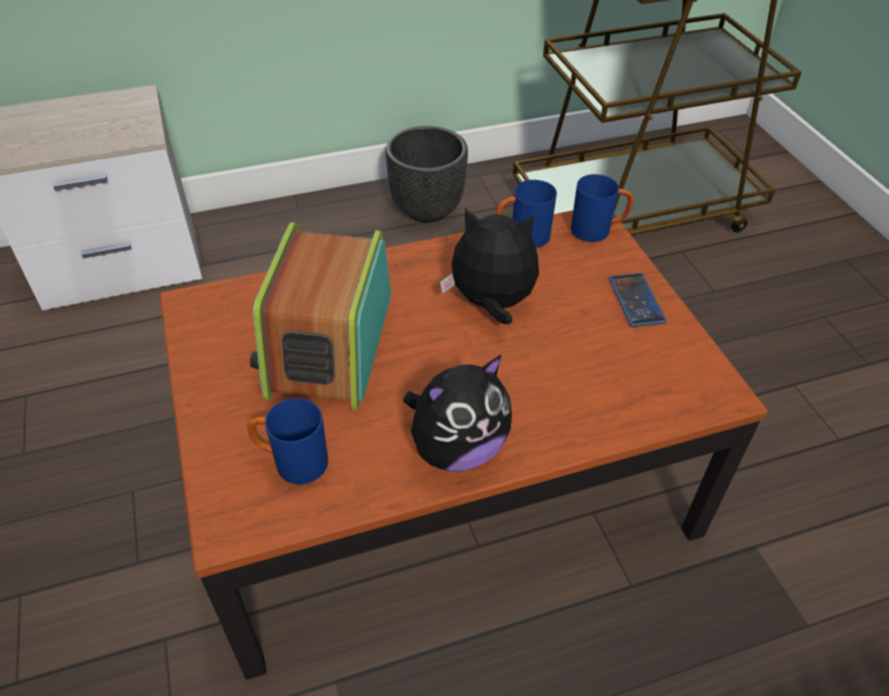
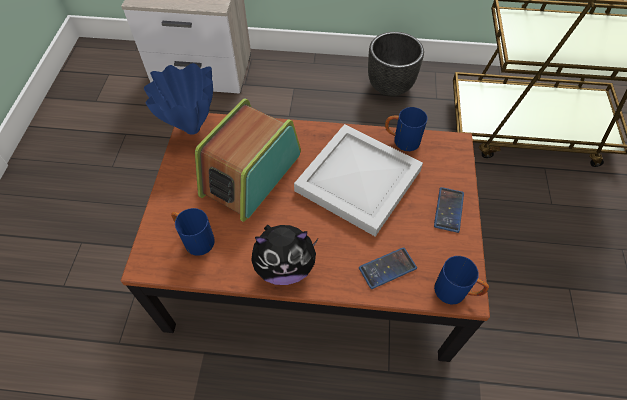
camera: 25 degrees right, 10 degrees up
plush toy [440,207,539,324] -> white tray [294,124,423,237]
blue mug [571,174,633,242] -> blue mug moved to [434,256,489,304]
none -> blue vase [144,63,213,135]
none -> phone [359,247,417,289]

